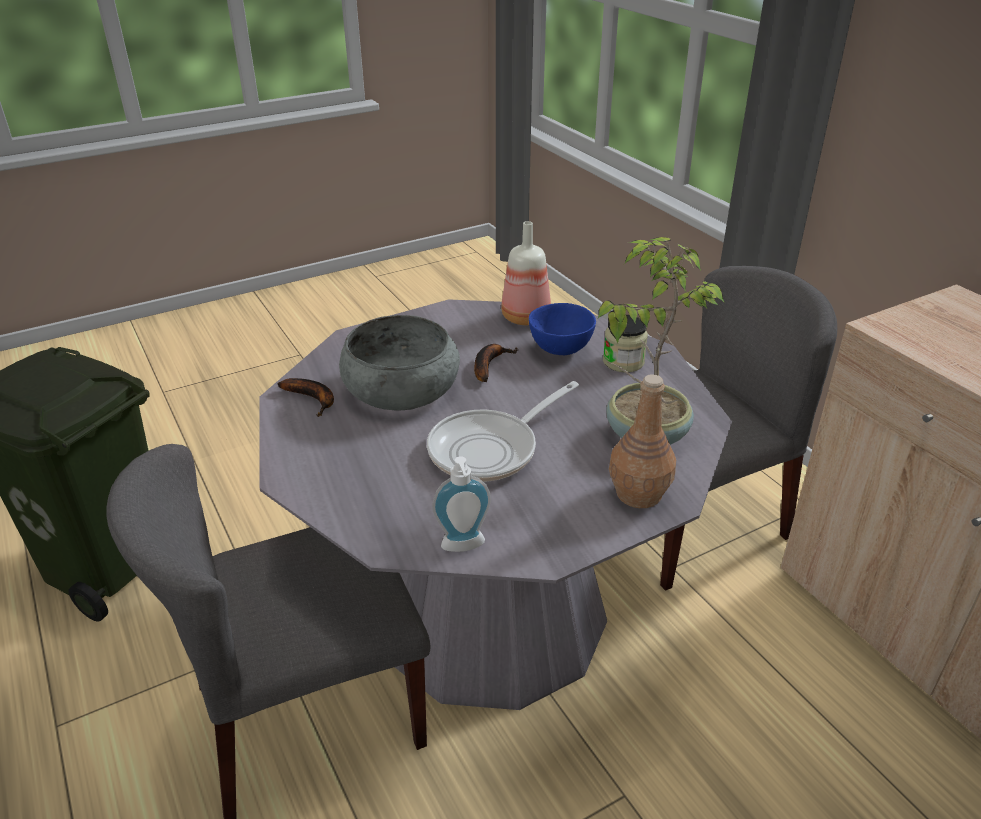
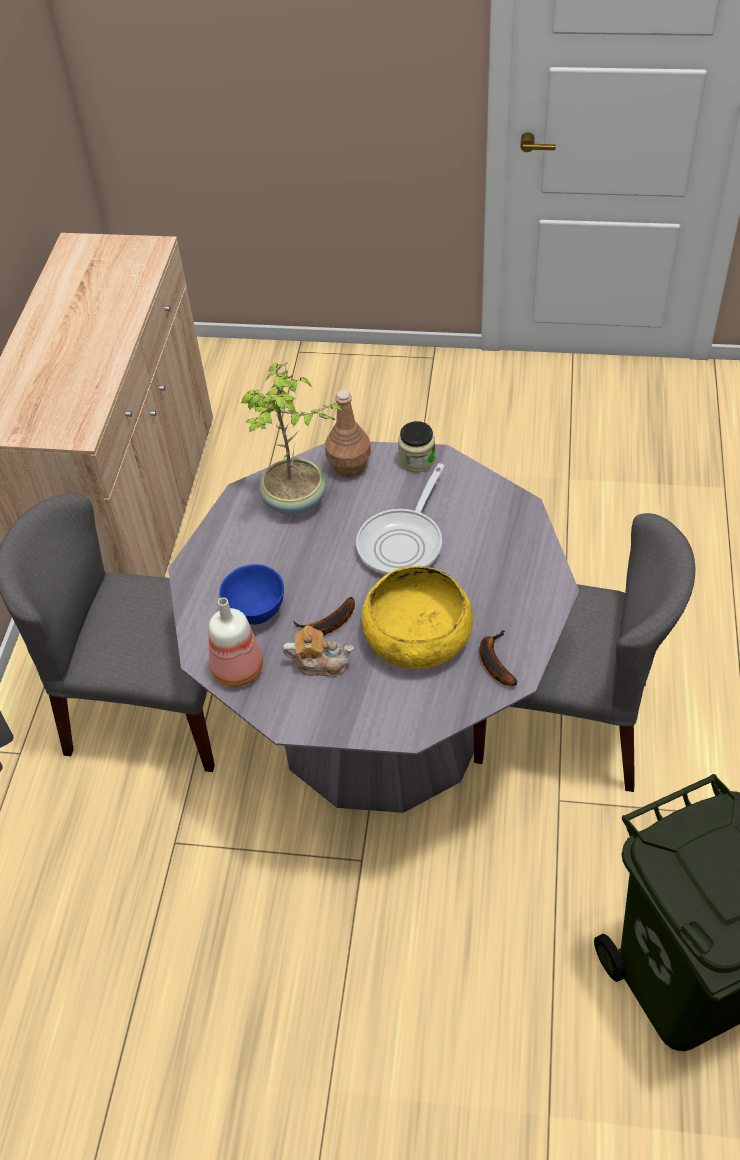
camera: 140 degrees left, 15 degrees up
grey bowl [339,315,460,411] -> yellow bowl [362,566,473,669]
frying pan [427,381,579,482] -> frying pan turned 120 degrees clockwise [356,463,445,575]
soap dispenser [432,456,491,552] -> none
jar [603,315,648,372] -> jar moved to [398,421,435,472]
none -> teapot [283,625,354,676]

